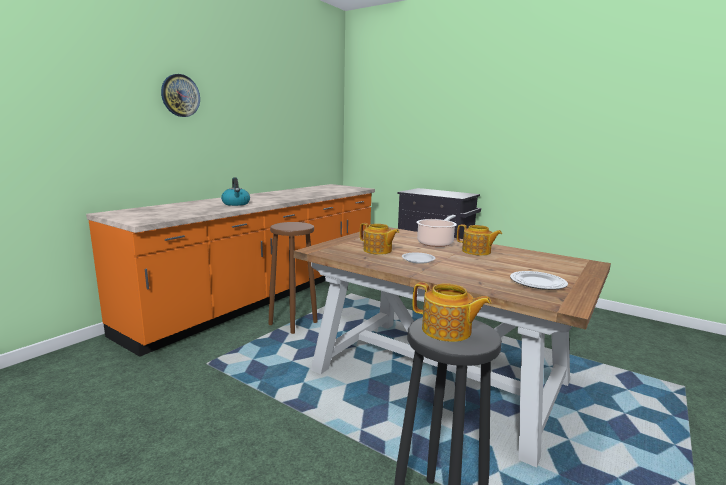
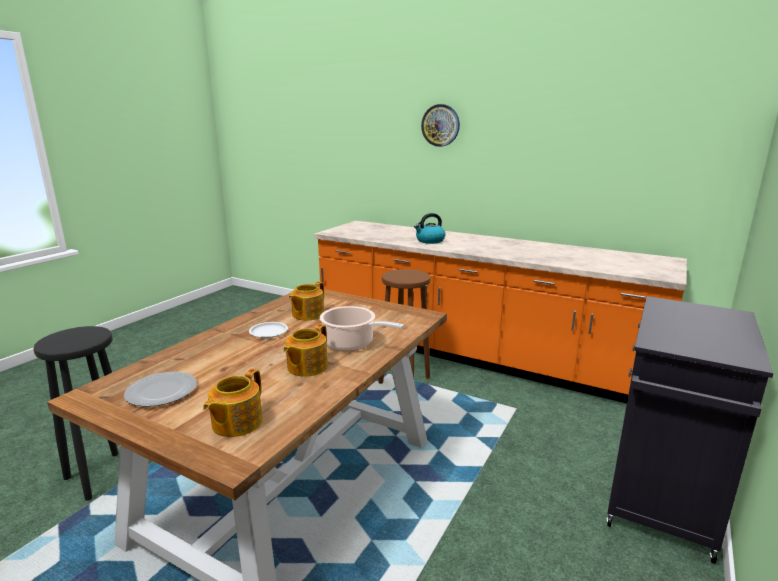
camera: 85 degrees right, 5 degrees up
teapot [413,282,491,342] -> teapot moved to [203,369,263,437]

